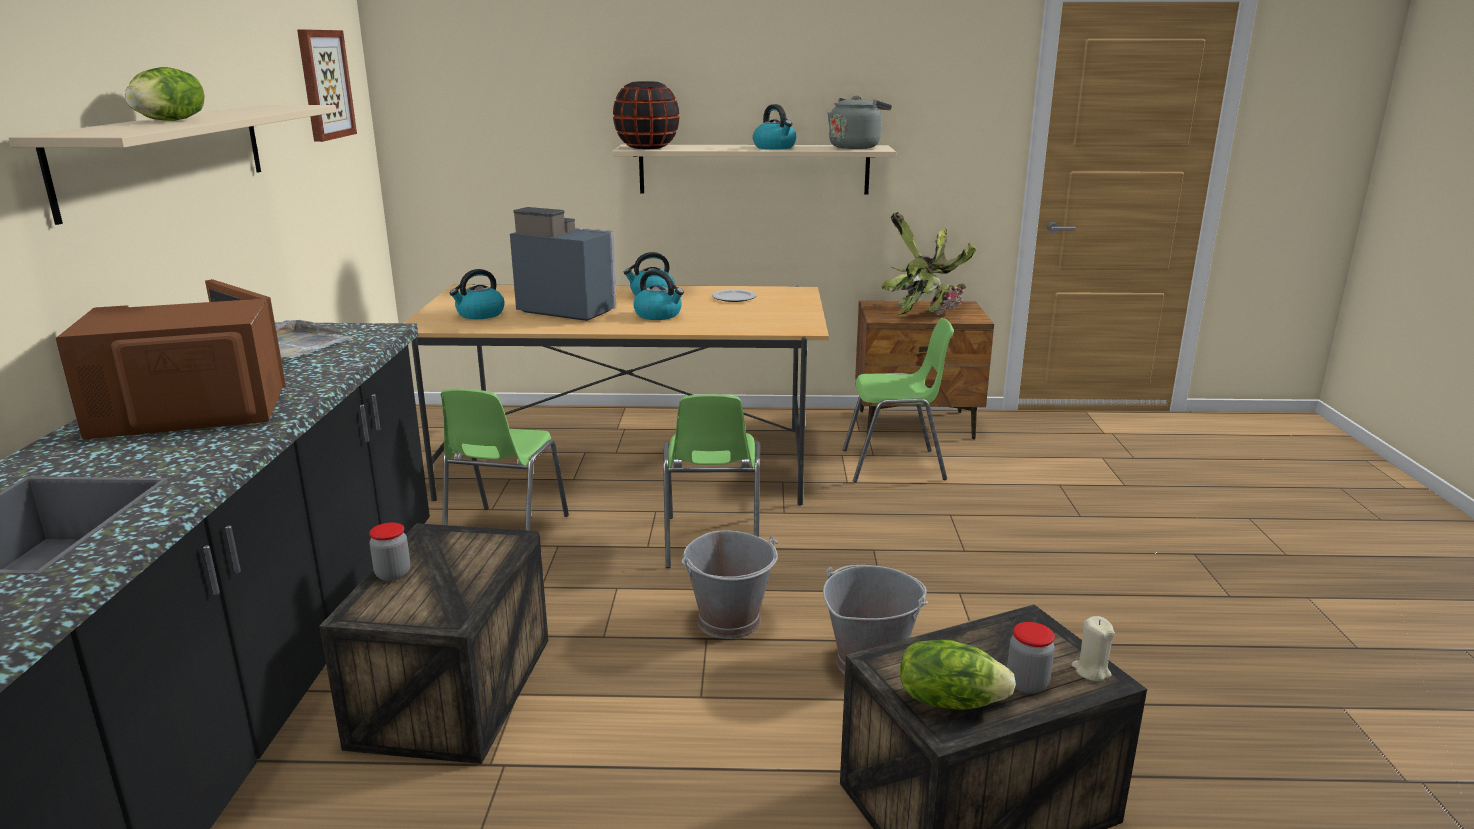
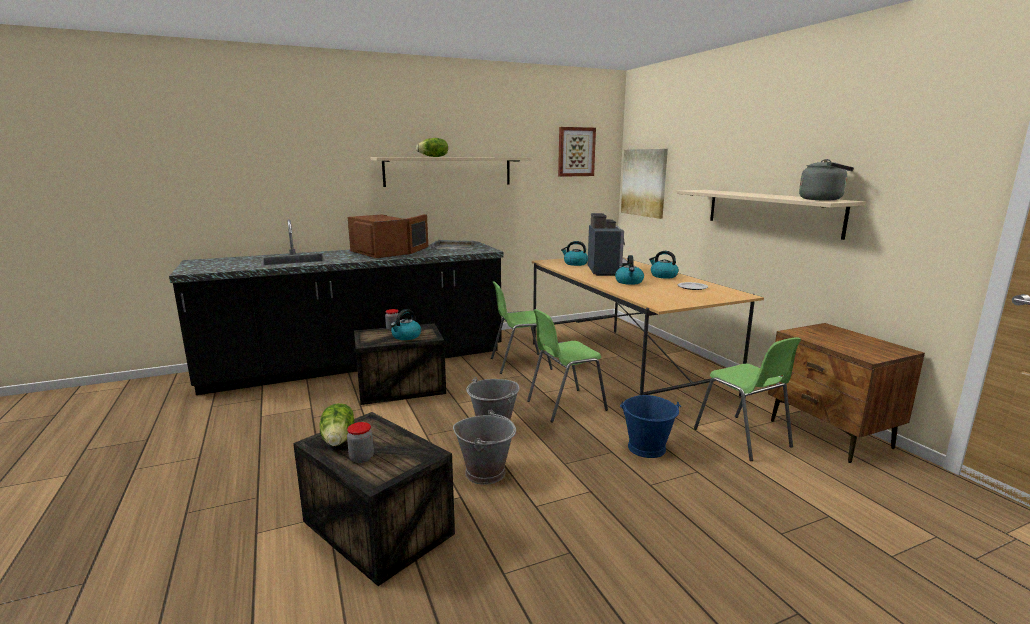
camera: 65 degrees right, 5 degrees down
black vase [613,81,680,149] -> none
kettle [753,104,796,150] -> kettle moved to [391,309,421,340]
potted plant [882,212,977,315] -> none
beige candle [1072,616,1115,681] -> none
none -> blue bucket [620,395,681,458]
none -> picture [621,149,668,219]

